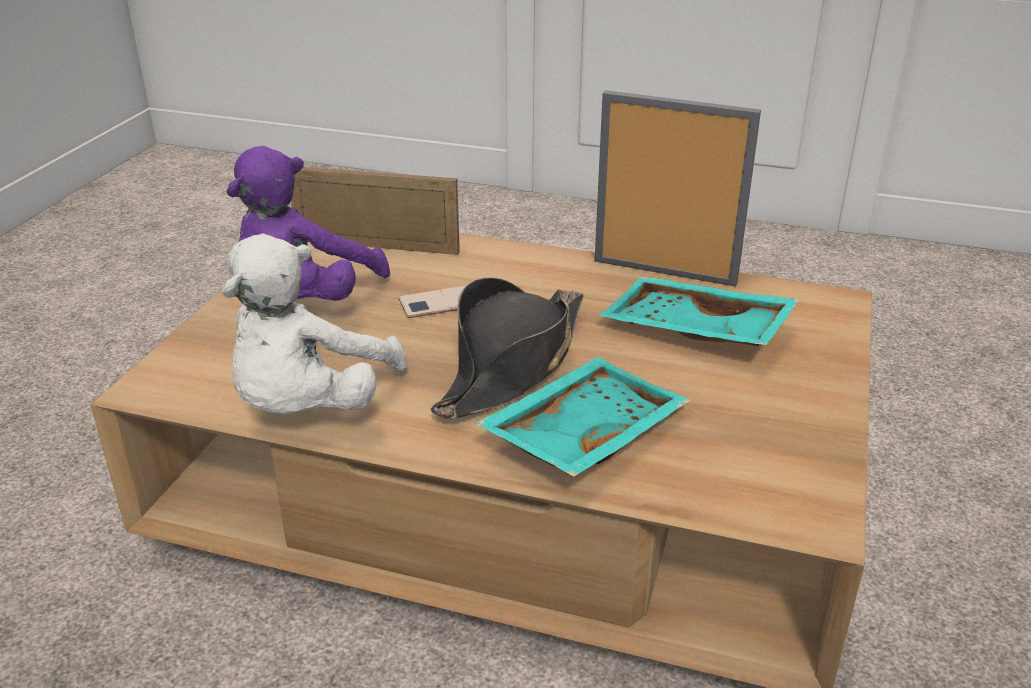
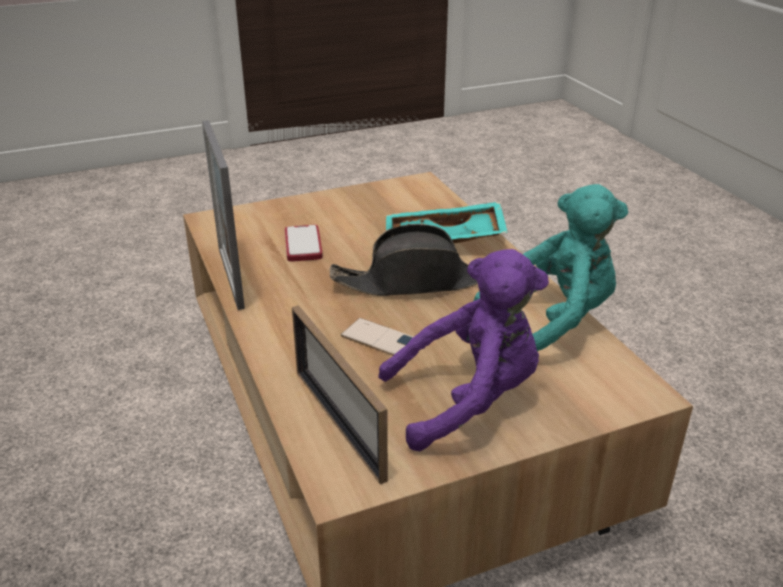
camera: 130 degrees left, 0 degrees up
white plush toy [222,233,408,414] -> turquoise plush toy [473,184,628,351]
turquoise tray [598,277,800,346] -> phone [285,225,323,261]

